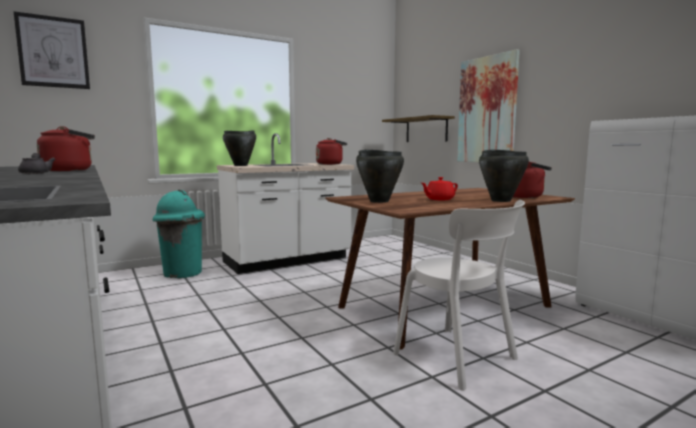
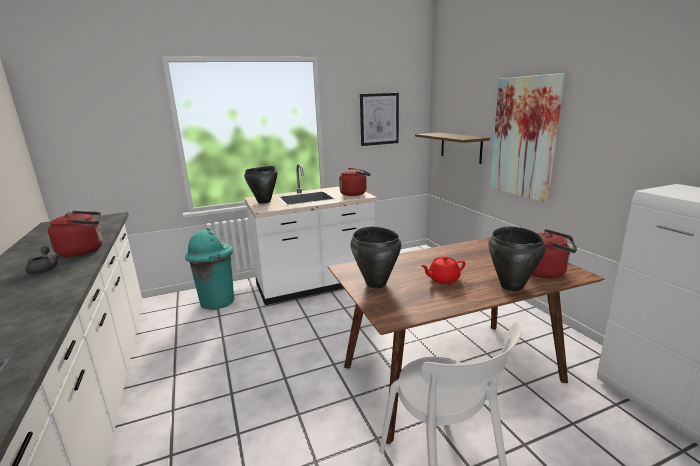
camera: 10 degrees right, 10 degrees up
picture [14,11,90,89] -> picture moved to [360,93,399,146]

